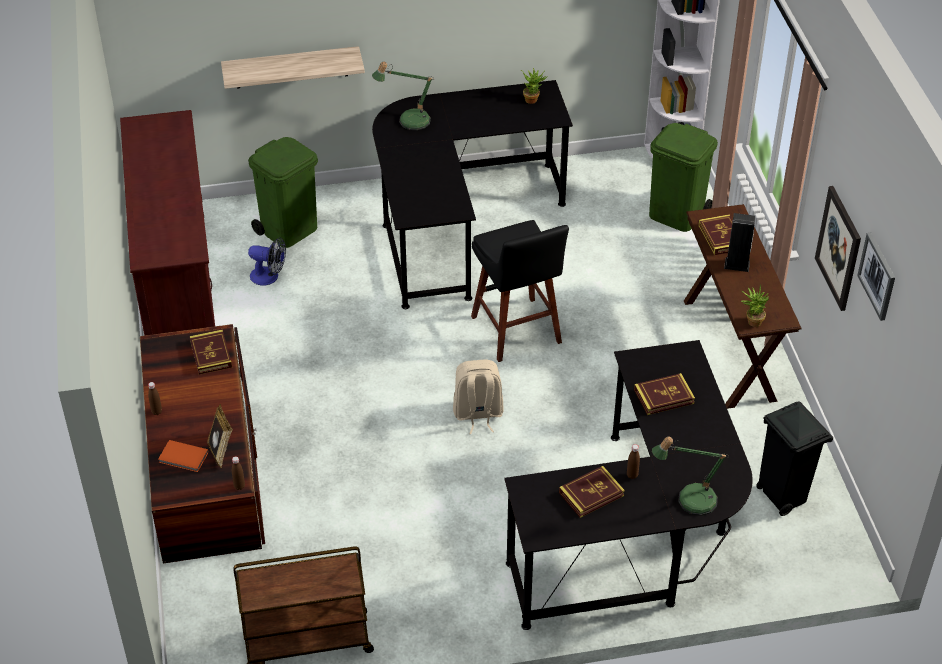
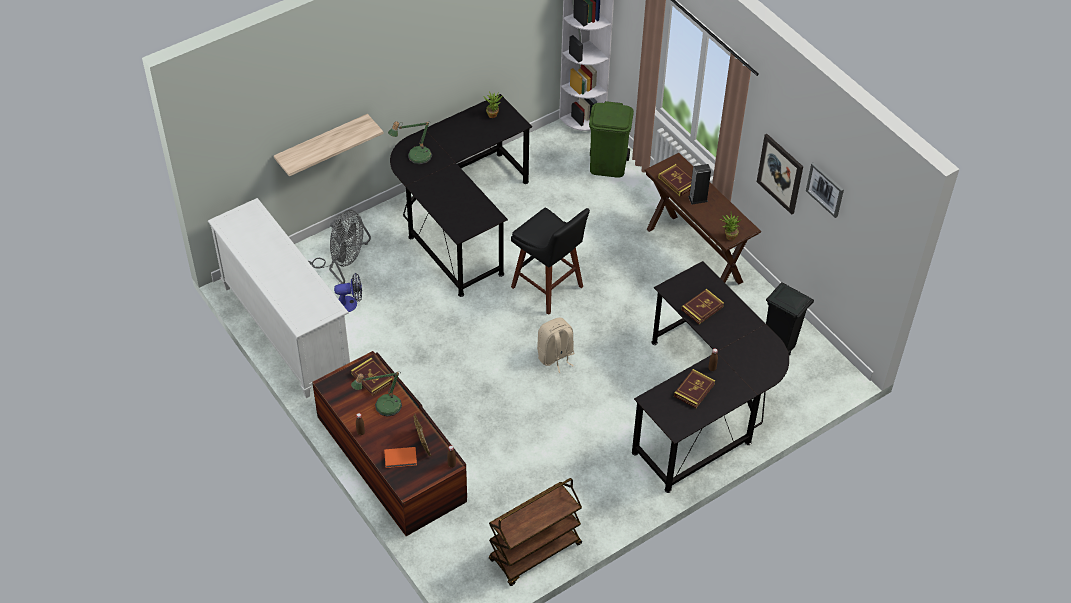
camera: 25 degrees left, 5 degrees up
red dresser [120,110,215,336] -> white dresser [208,198,350,398]
green trash can [248,137,318,248] -> grey fan [308,210,371,284]
table lamp [652,436,729,516] -> table lamp moved to [351,372,402,417]

